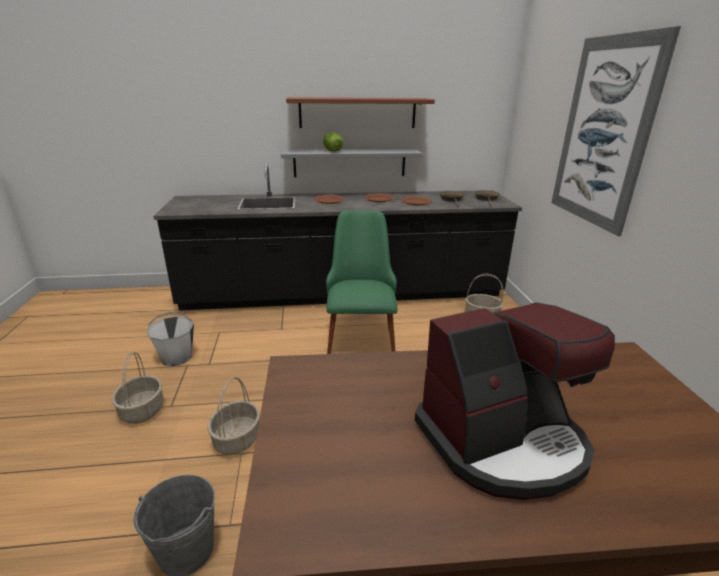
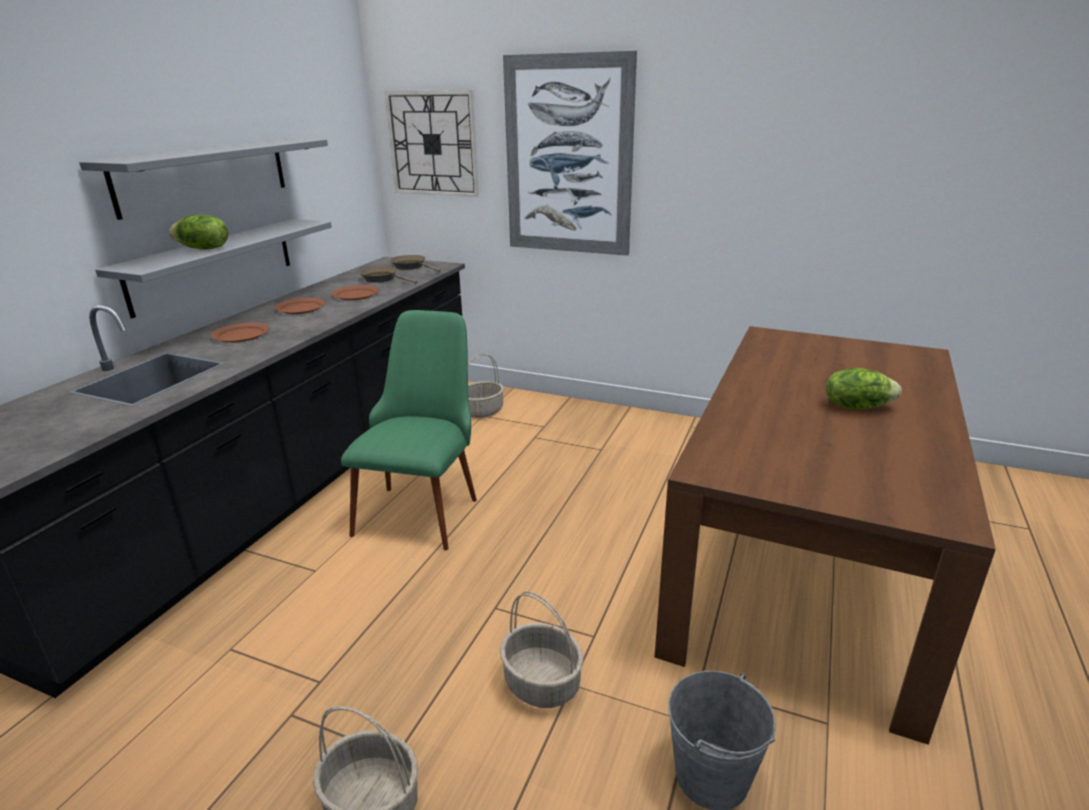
camera: 60 degrees left, 0 degrees up
white bucket [146,312,194,366] -> none
brown shelf [286,97,435,128] -> grey shelf [79,139,328,220]
green chair [326,210,398,354] -> green chair turned 75 degrees clockwise [341,310,477,550]
coffee machine [415,302,615,500] -> lettuce [826,368,901,409]
none -> wall clock [384,90,479,197]

